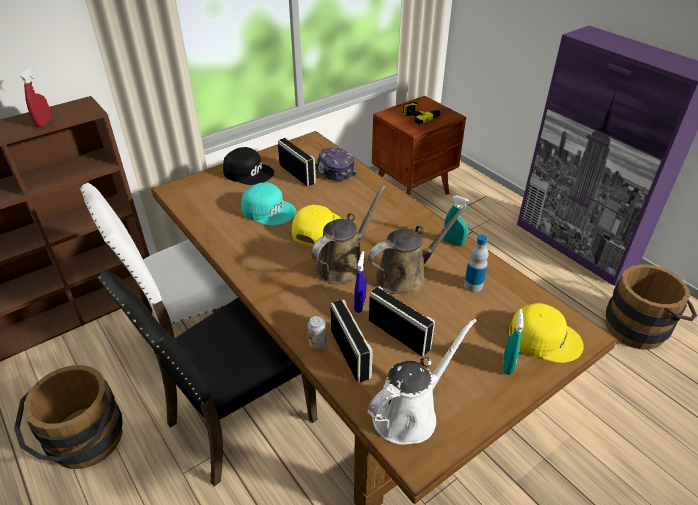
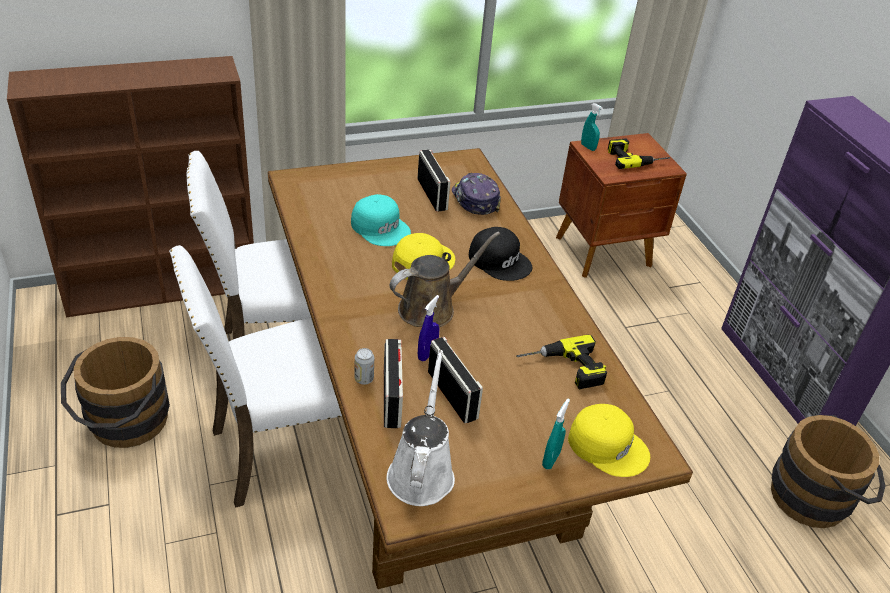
camera: 15 degrees right, 0 degrees up
red spray bottle [19,67,52,127] -> none
black chair [97,271,318,486] -> white chair [169,245,342,508]
black cap [223,147,274,185] -> black cap moved to [469,227,532,281]
white watering can [367,318,477,445] -> white watering can turned 60 degrees counterclockwise [387,350,455,506]
brown watering can [368,206,468,295] -> none
turquoise spray bottle [443,195,470,246] -> turquoise spray bottle moved to [581,103,603,151]
bottle [464,235,489,292] -> power drill [516,335,607,390]

